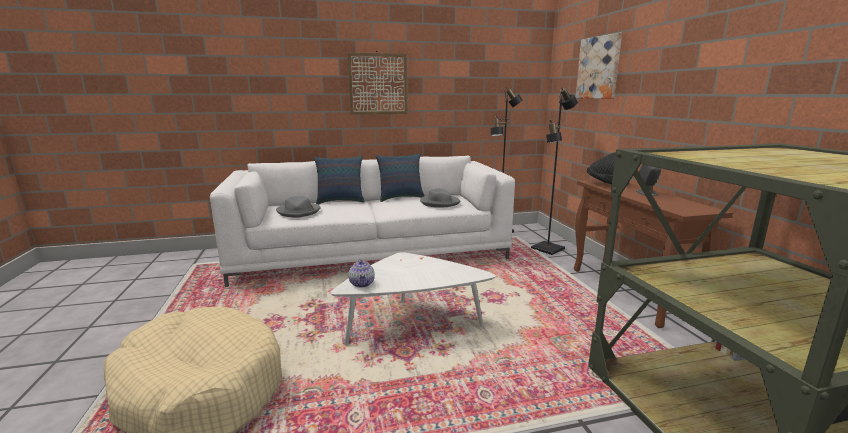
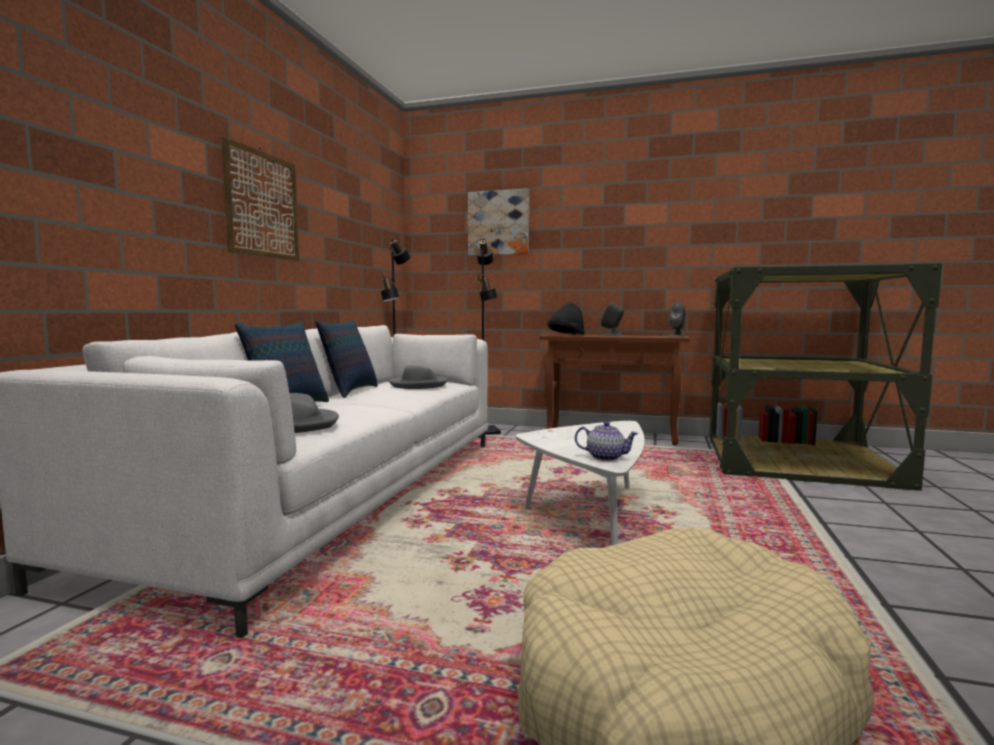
camera: 60 degrees left, 10 degrees down
none -> grey speaker [668,302,686,337]

